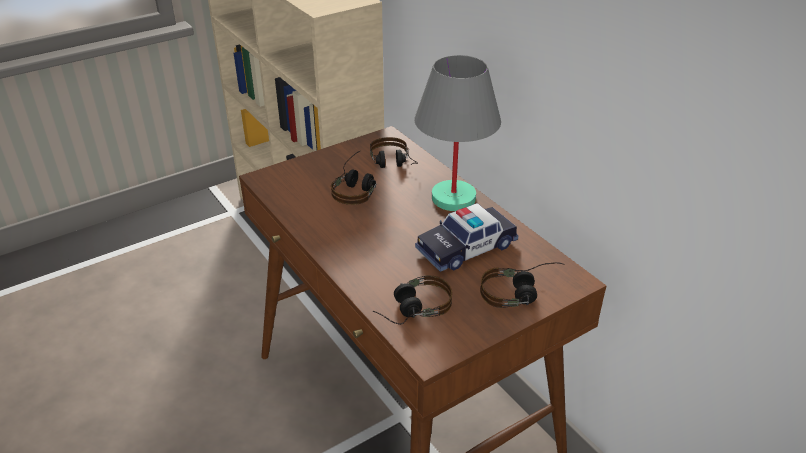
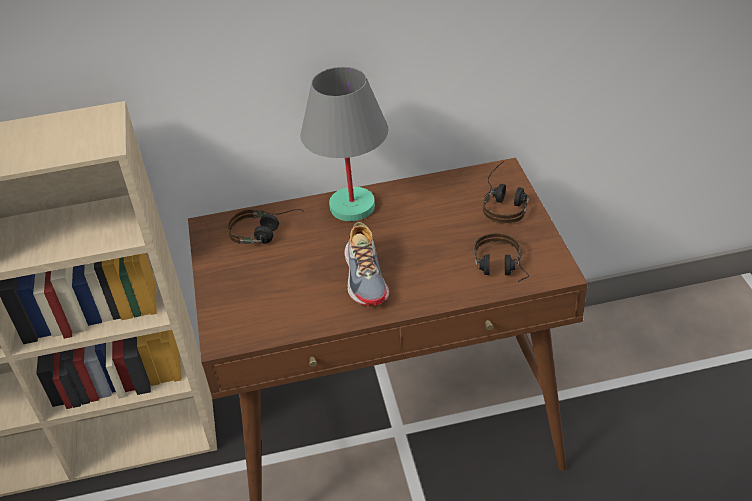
camera: 65 degrees left, 5 degrees up
headphones [331,151,376,205] -> none
toy car [415,203,519,272] -> none
none -> shoe [344,222,389,306]

